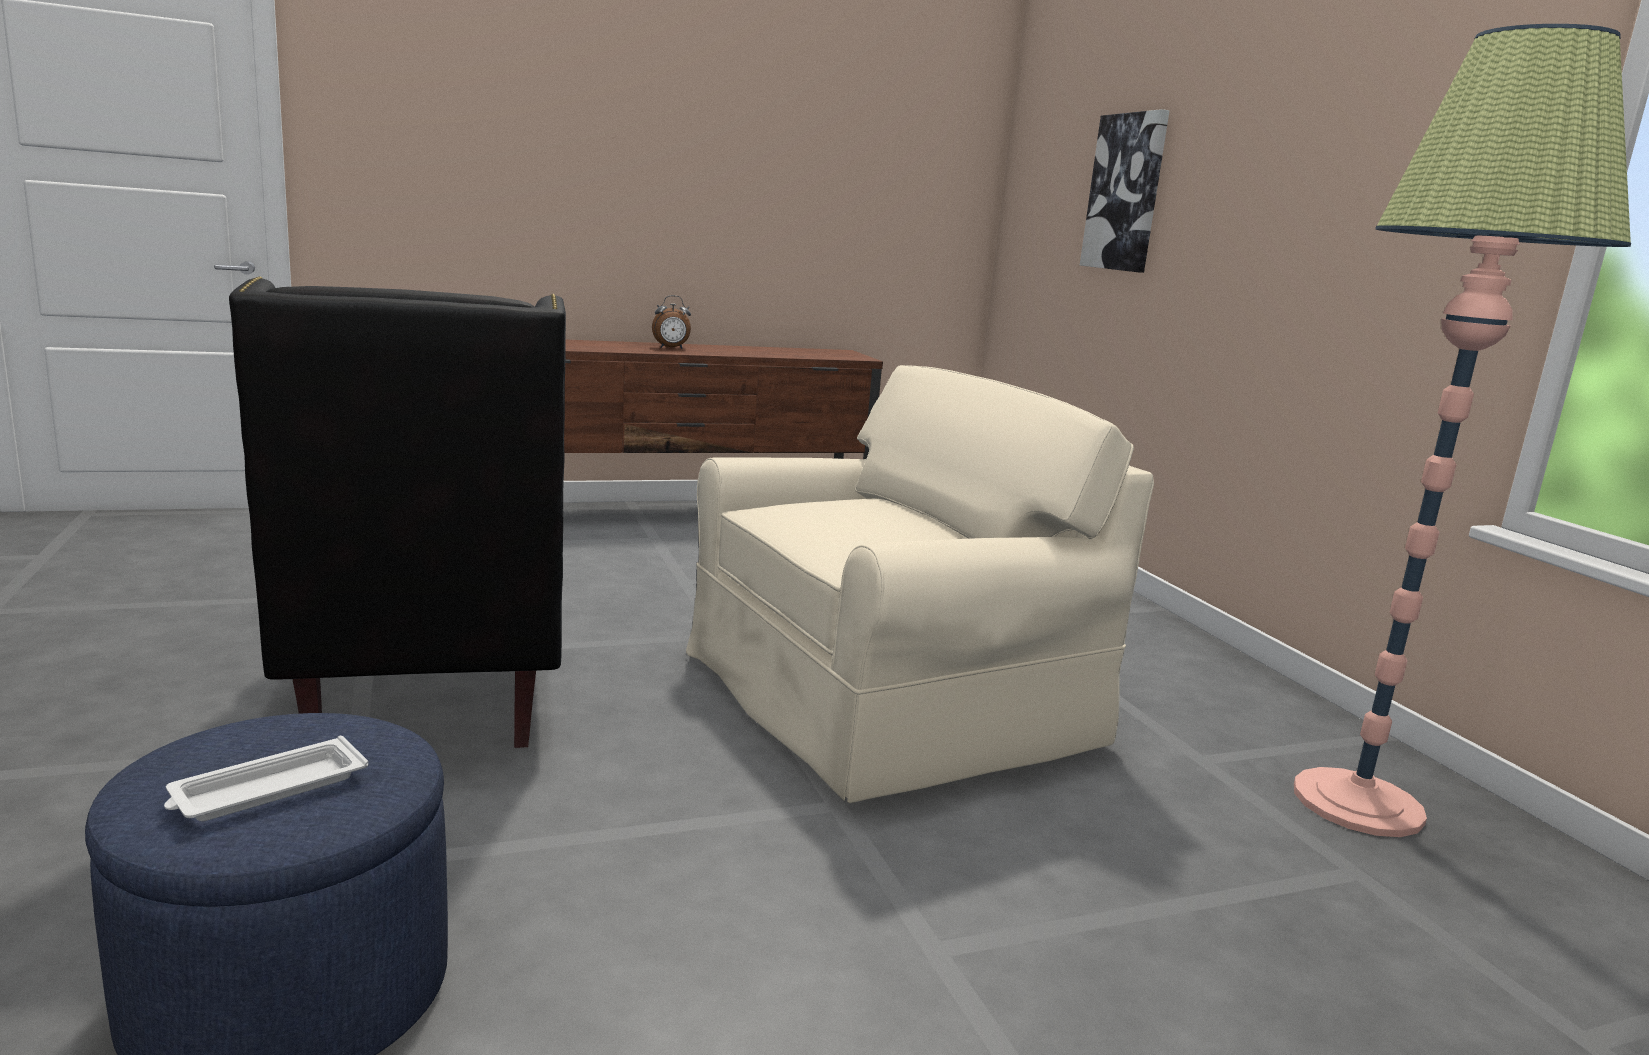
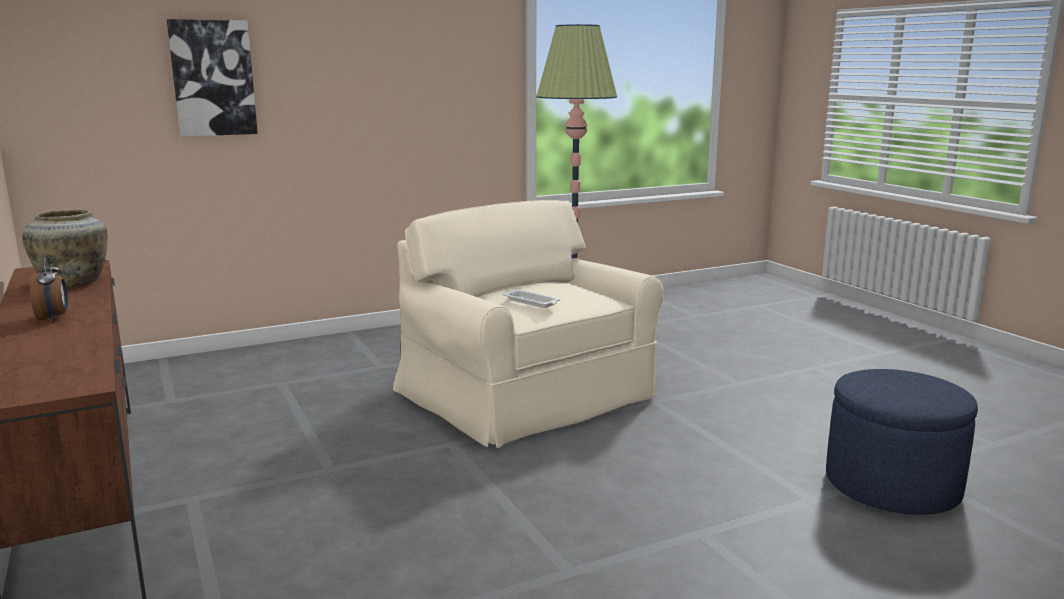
camera: 95 degrees left, 0 degrees up
white tray [164,736,369,821] -> white tray moved to [503,289,560,308]
black armchair [229,277,566,748] -> none
none -> beige vase [22,210,108,287]

